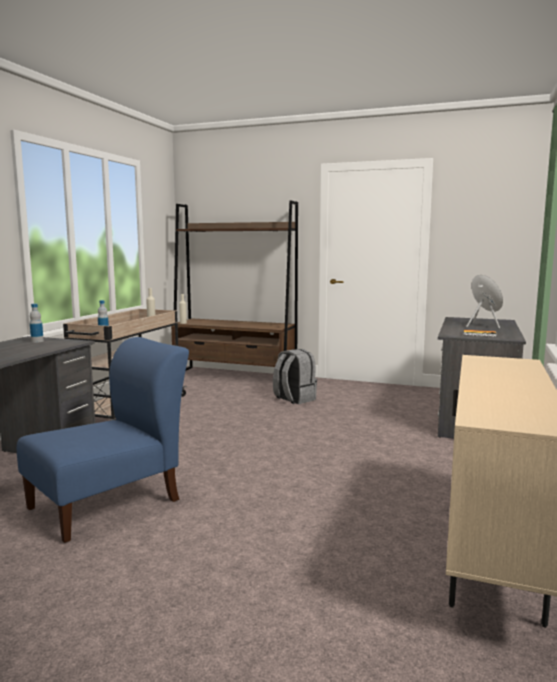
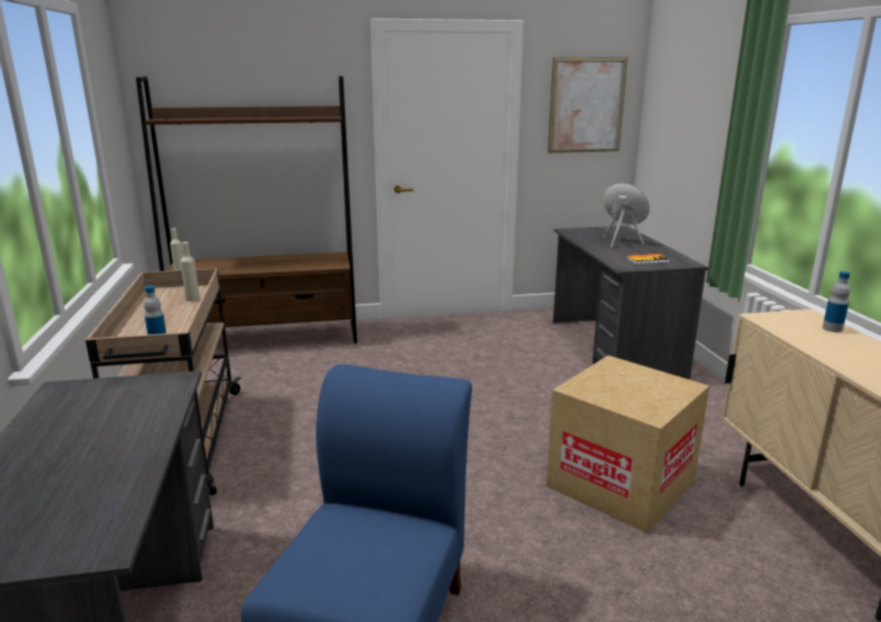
camera: 30 degrees left, 10 degrees up
bottle [30,304,44,343] -> bottle moved to [822,271,850,332]
grey backpack [273,349,317,404] -> none
none -> cardboard box [546,355,710,533]
none -> picture [548,57,628,153]

